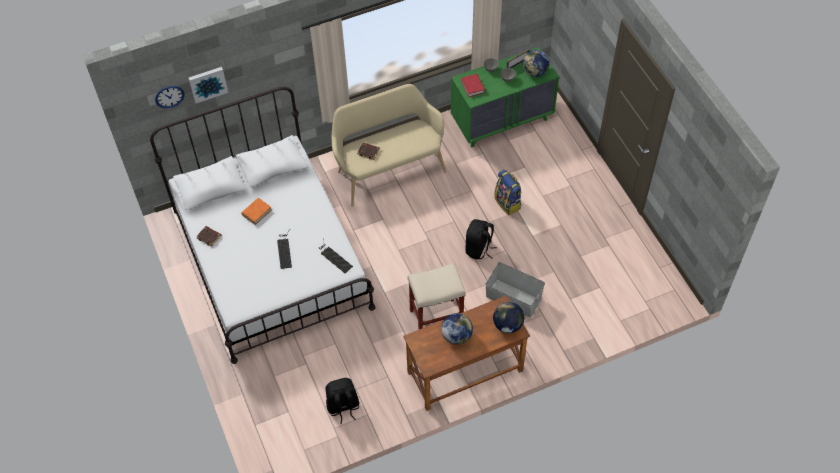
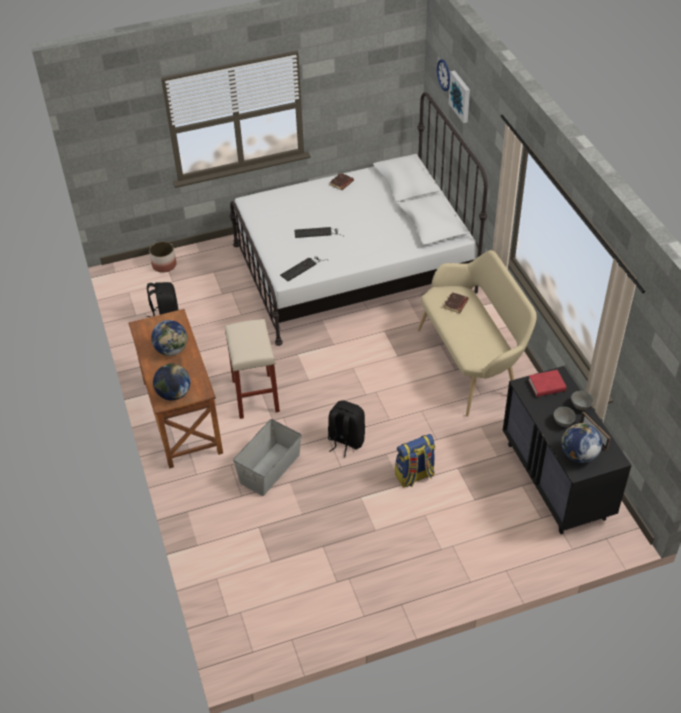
camera: 95 degrees right, 10 degrees down
orange book [241,198,272,225] -> none
green dresser [451,47,559,148] -> black dresser [503,366,632,534]
none -> planter [149,241,176,273]

